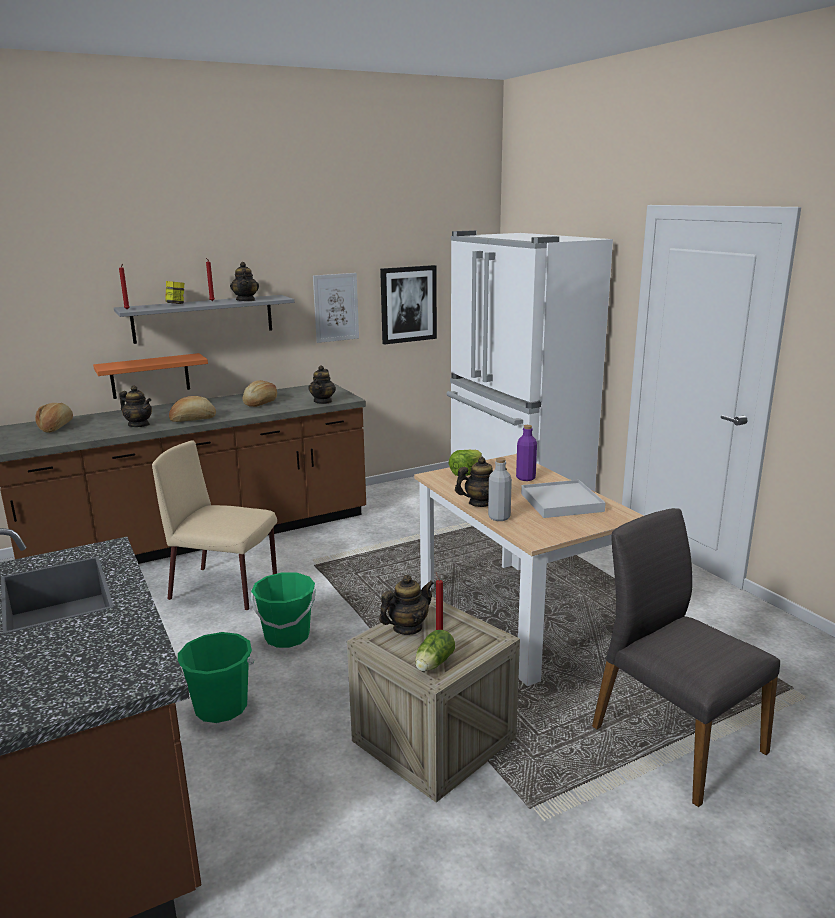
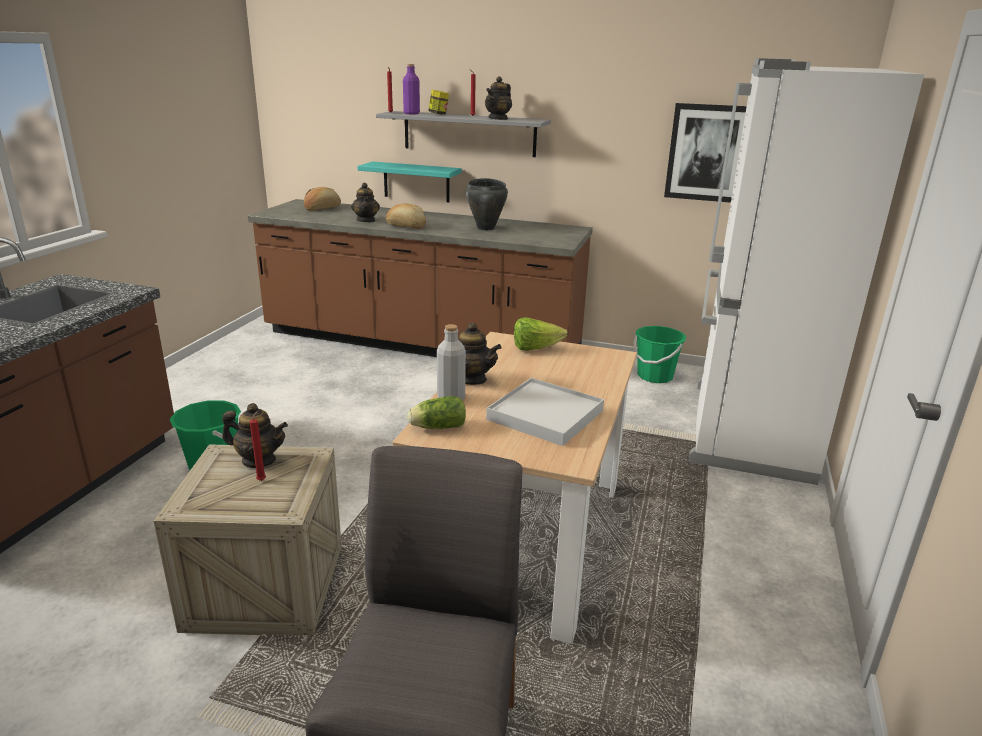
camera: 45 degrees right, 5 degrees up
orange shelf [93,353,208,399] -> turquoise shelf [358,161,462,202]
beige chair [152,440,277,611] -> none
bread [243,380,277,407] -> black cooking pot [466,178,508,230]
green bucket [250,573,316,648] -> green bucket moved to [633,326,686,383]
teapot [308,365,336,404] -> none
picture [313,273,359,343] -> none
lettuce [415,630,455,671] -> lettuce moved to [407,396,466,429]
purple bottle [516,425,537,481] -> purple bottle moved to [403,64,420,114]

